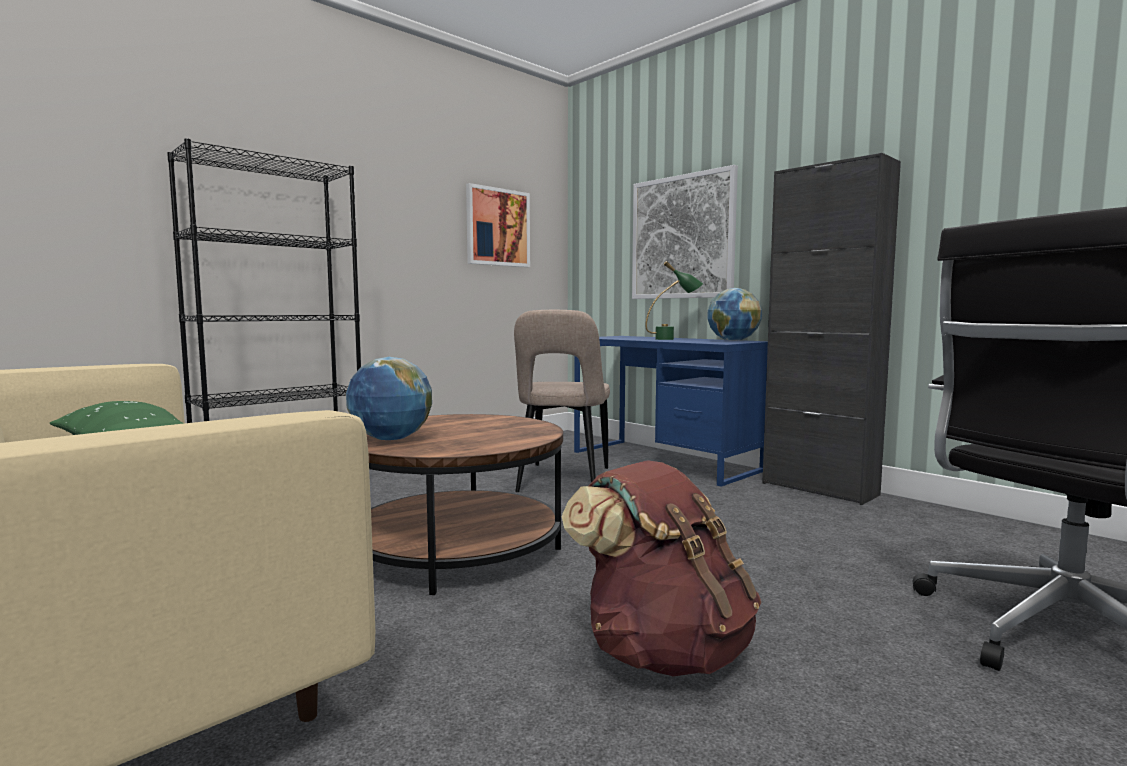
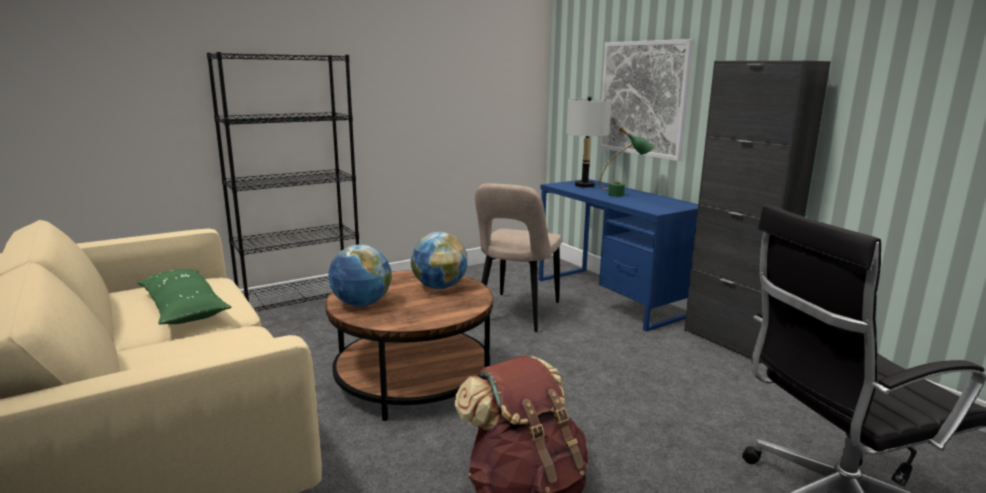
camera: 10 degrees right, 10 degrees up
picture [466,183,530,267] -> none
globe [707,288,762,341] -> globe moved to [411,232,467,289]
none -> grey table lamp [566,96,611,188]

